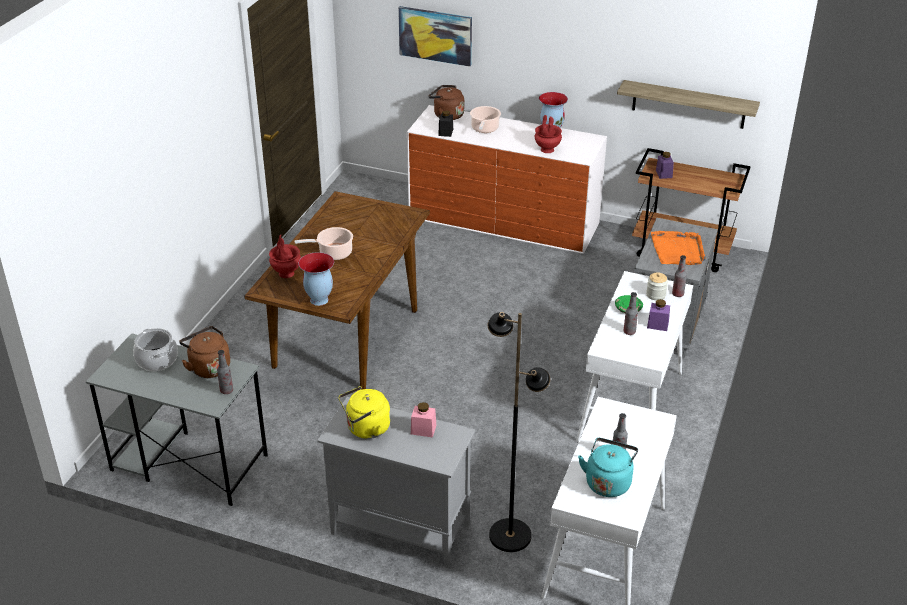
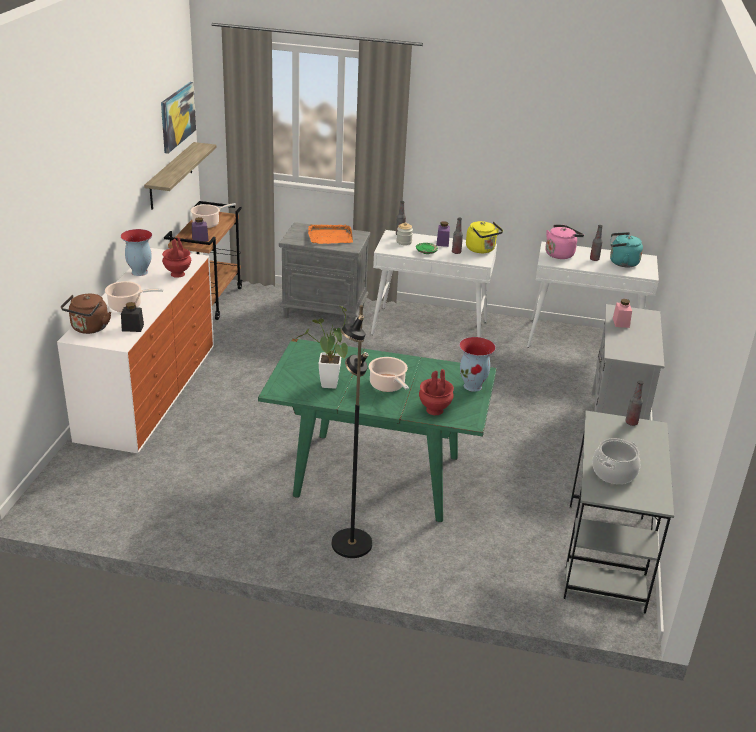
camera: 100 degrees left, 5 degrees down
brown kettle [179,326,230,378] -> none
brown dining table [244,191,430,390] -> green dining table [258,338,497,522]
yellow kettle [339,386,390,439] -> yellow kettle moved to [466,221,503,253]
picture [398,6,472,67] -> picture moved to [161,82,196,154]
black floor lamp [488,312,551,552] -> black floor lamp moved to [332,305,372,558]
none -> cooking pot [191,203,236,228]
none -> potted plant [297,306,348,389]
none -> pink kettle [545,225,584,259]

